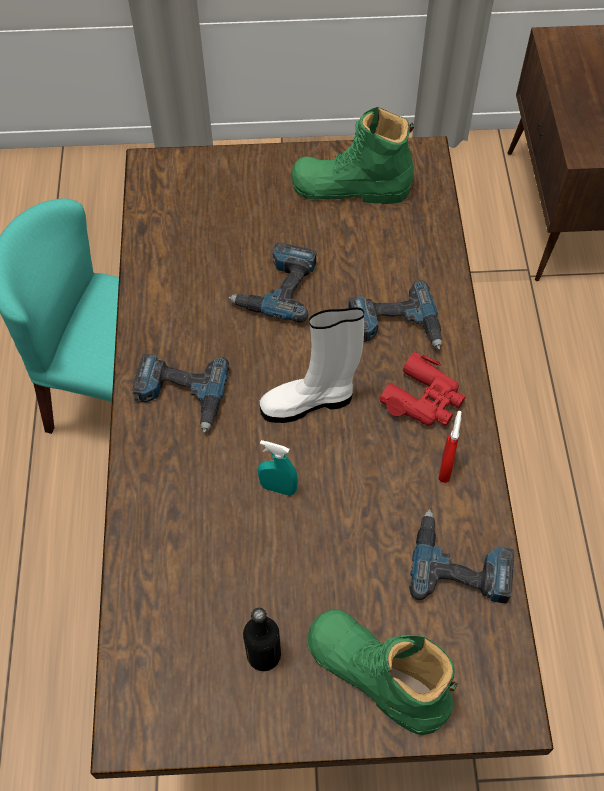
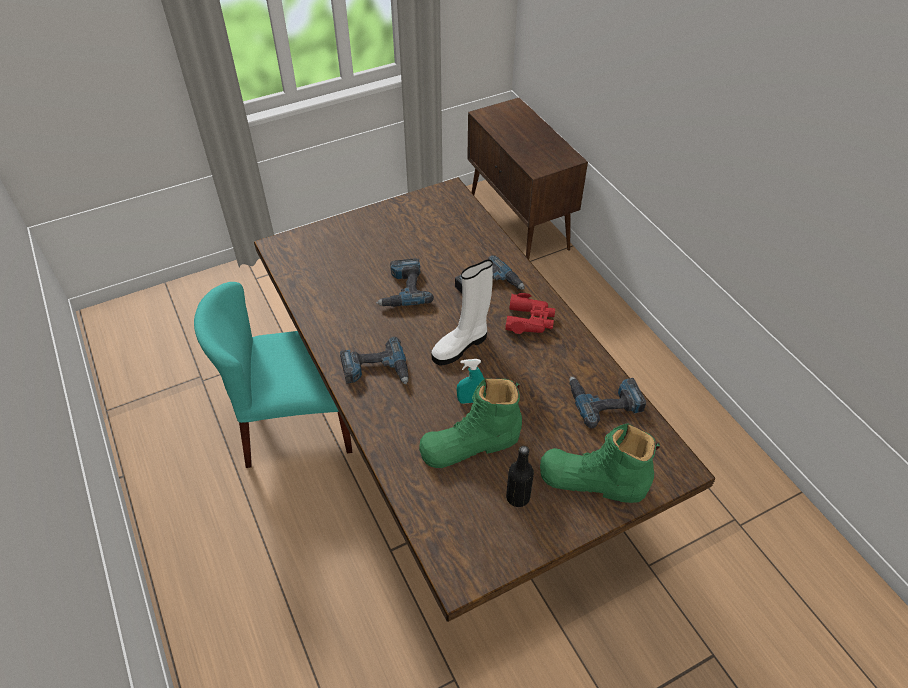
camera: 25 degrees left, 10 degrees down
green boot [291,107,414,204] -> green boot moved to [419,378,522,468]
red spray bottle [439,411,461,483] -> none

